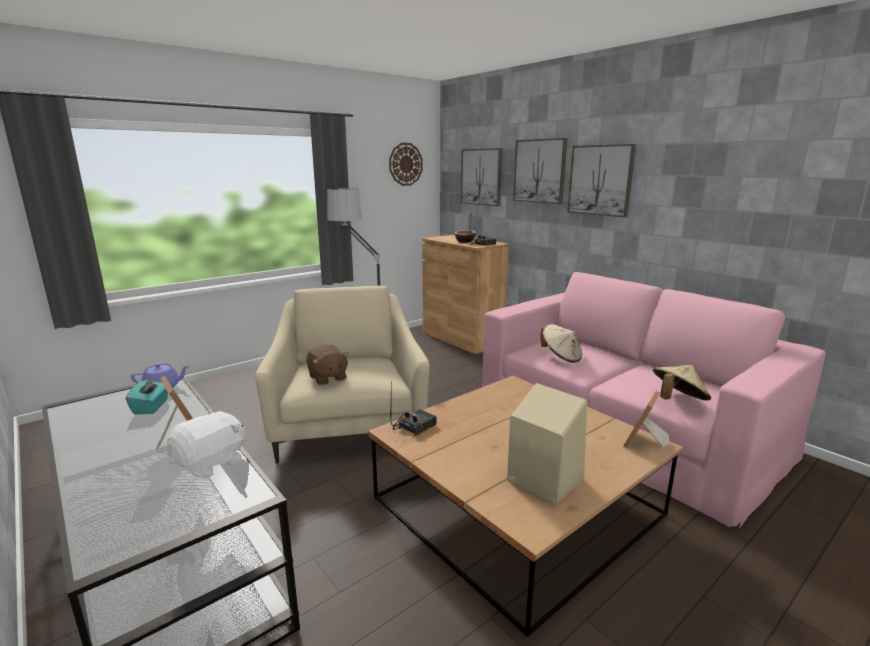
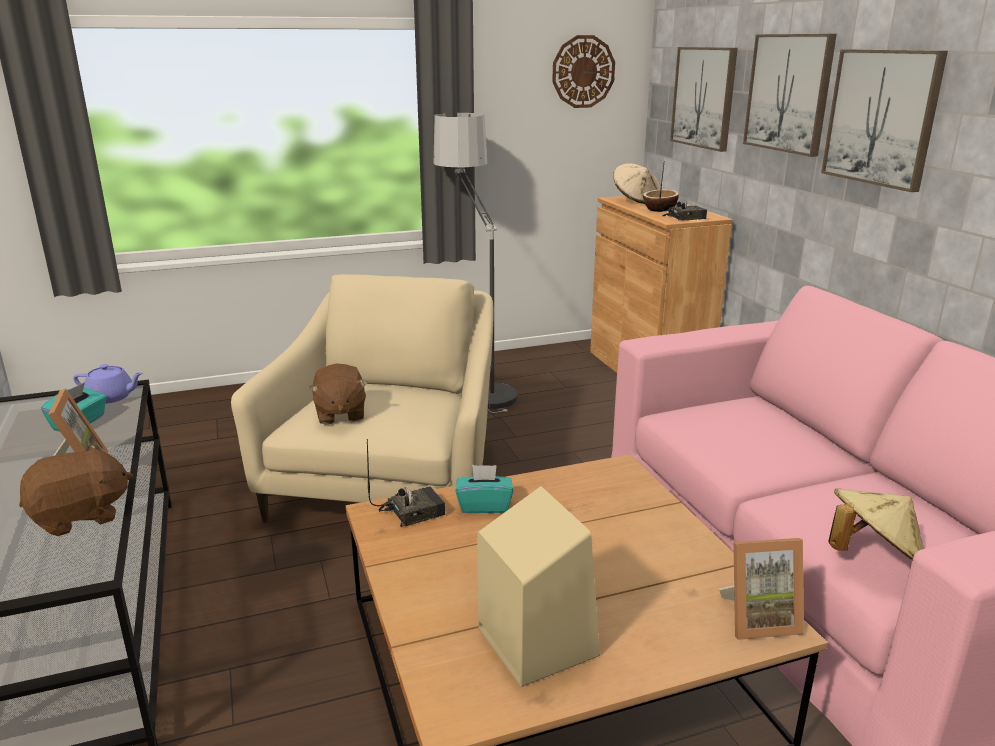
camera: 20 degrees right, 5 degrees up
white plush toy [167,409,245,479] -> brown plush toy [19,444,133,536]
beige hat [540,324,582,363] -> beige hat moved to [613,163,662,204]
picture frame [623,391,670,448] -> picture frame turned 150 degrees counterclockwise [719,538,804,640]
none -> turquoise tissue box [455,465,513,513]

